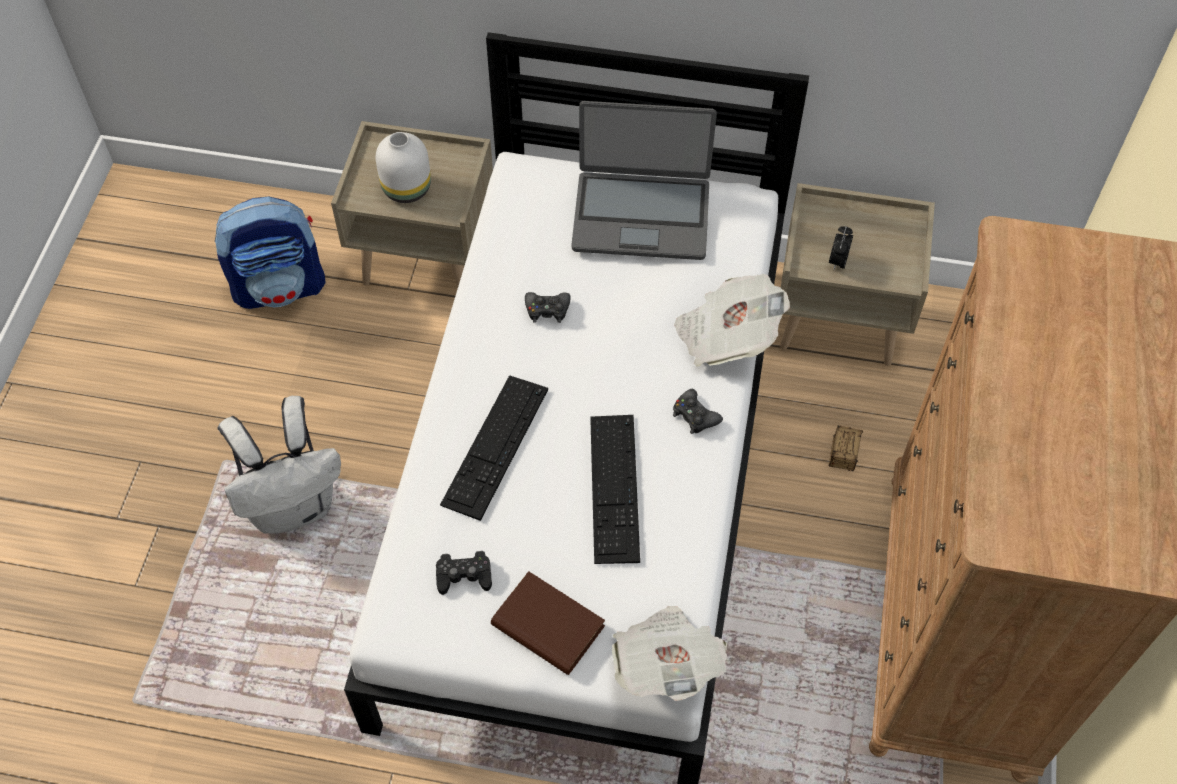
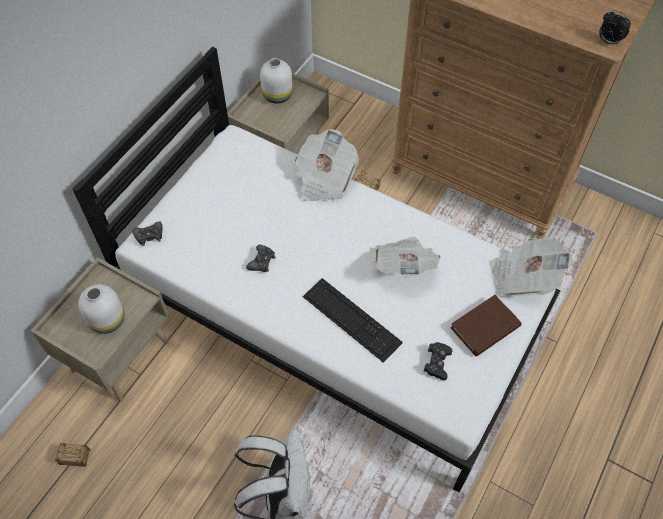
camera: 70 degrees left, 0 degrees up
backpack [214,197,326,309] -> storage box [55,437,114,467]
laptop [571,101,717,260] -> none
keyboard [590,415,640,564] -> newspaper [373,237,441,277]
black game controller [673,389,723,434] -> black game controller moved to [132,221,163,246]
alarm clock [829,226,853,269] -> alarm clock moved to [599,10,631,45]
none -> white vase [260,58,293,104]

